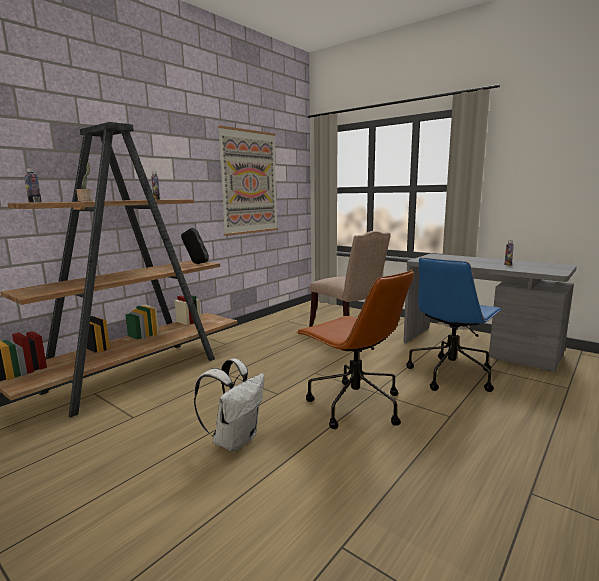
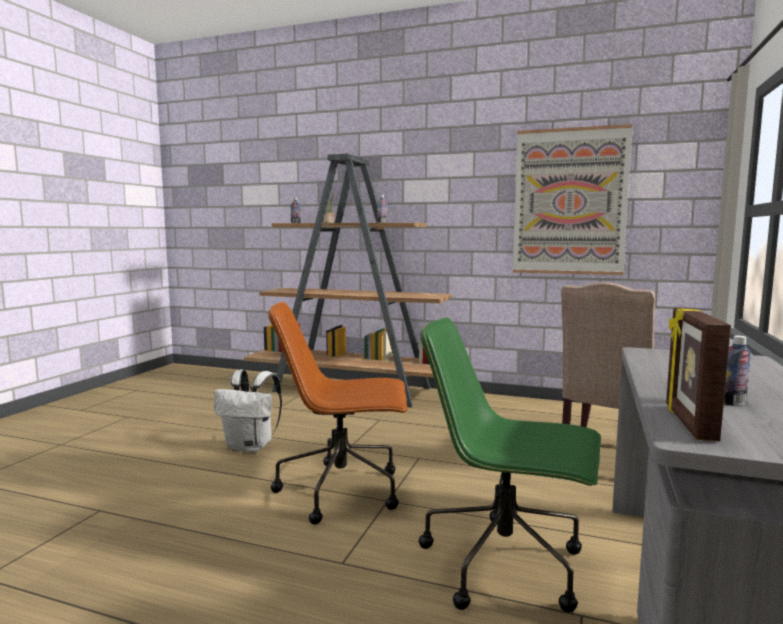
camera: 70 degrees right, 5 degrees down
black speaker [181,228,209,264] -> none
brown office chair [296,270,414,429] -> brown office chair turned 60 degrees clockwise [268,302,408,525]
blue office chair [407,258,502,392] -> green office chair [419,318,601,613]
none -> picture frame [666,308,731,441]

